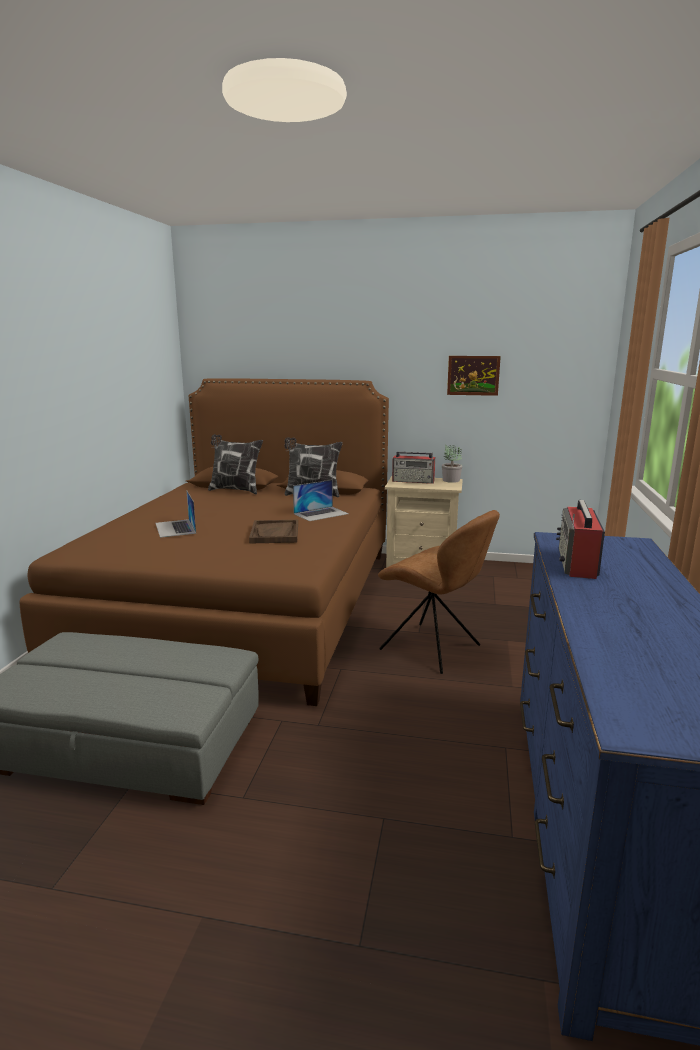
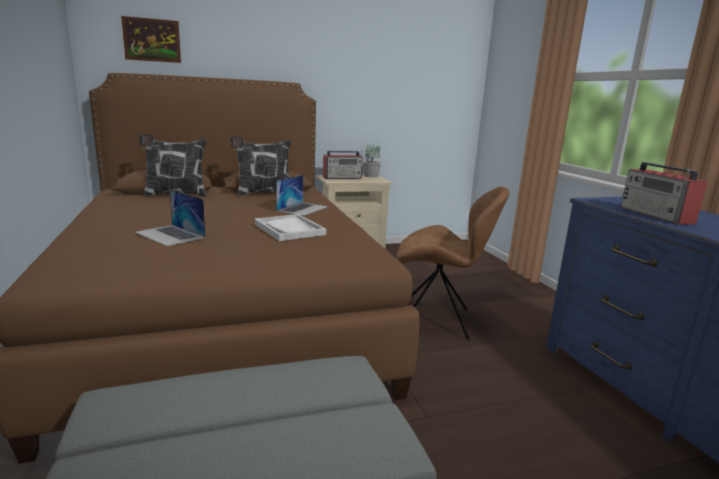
camera: 30 degrees left, 0 degrees up
brown tray [249,520,298,544] -> white tray [255,214,326,241]
picture [447,356,501,396] -> picture moved to [121,16,181,63]

